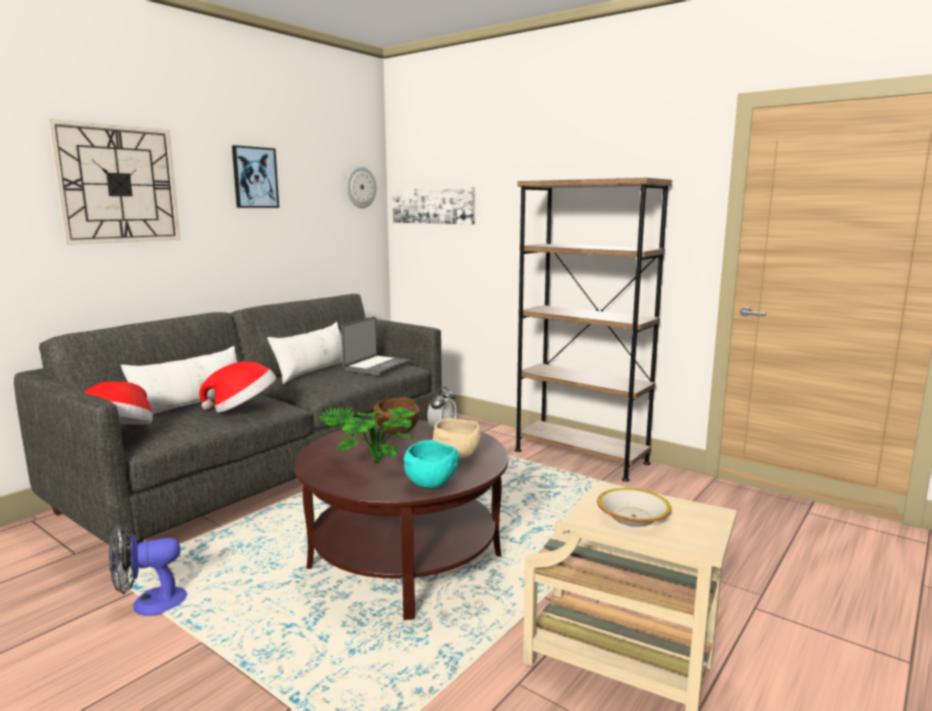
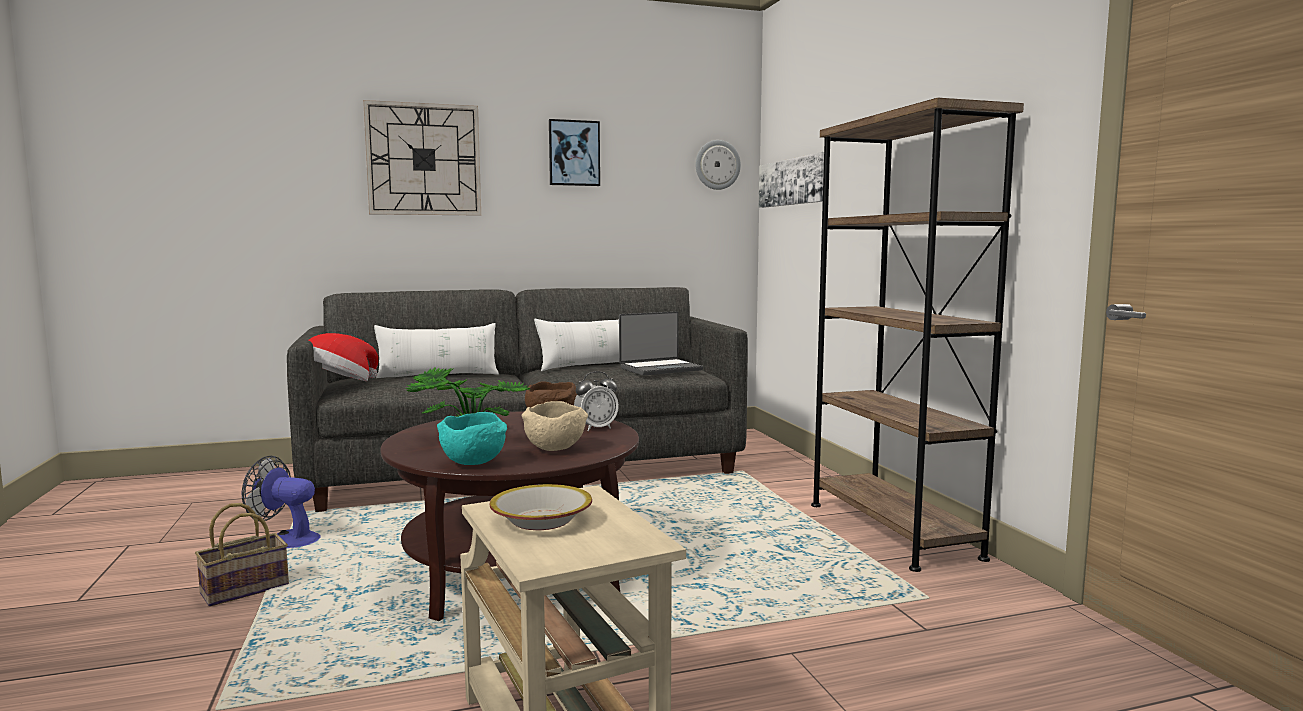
camera: 35 degrees right, 5 degrees down
hat [199,361,276,413] -> none
none -> basket [195,503,289,607]

